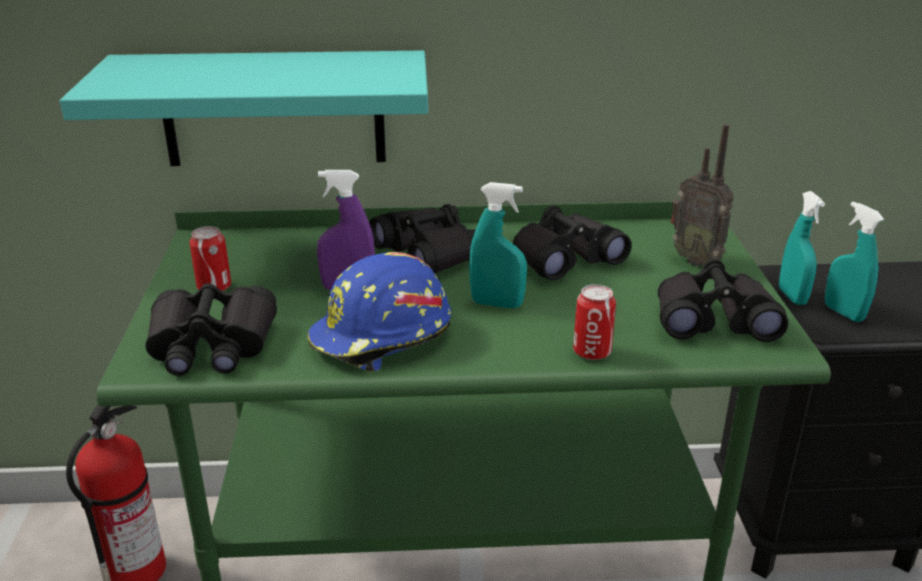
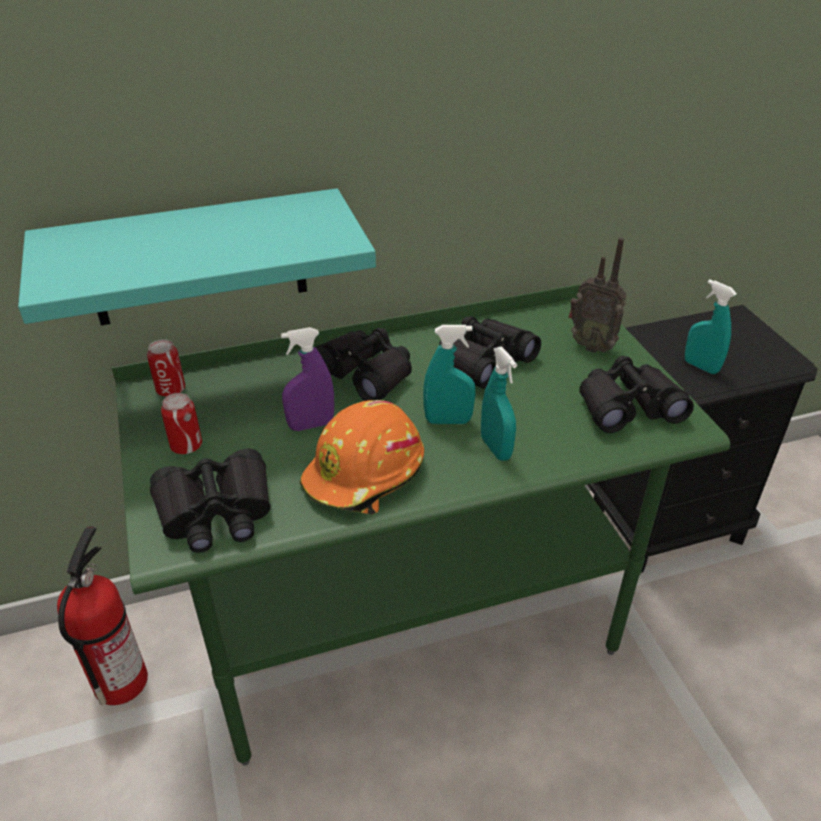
camera: 15 degrees left, 10 degrees up
blue hard hat [308,252,451,372] -> orange hard hat [300,400,424,515]
can [573,284,616,360] -> can moved to [147,339,185,397]
turquoise spray bottle [779,191,825,305] -> turquoise spray bottle moved to [481,347,517,461]

